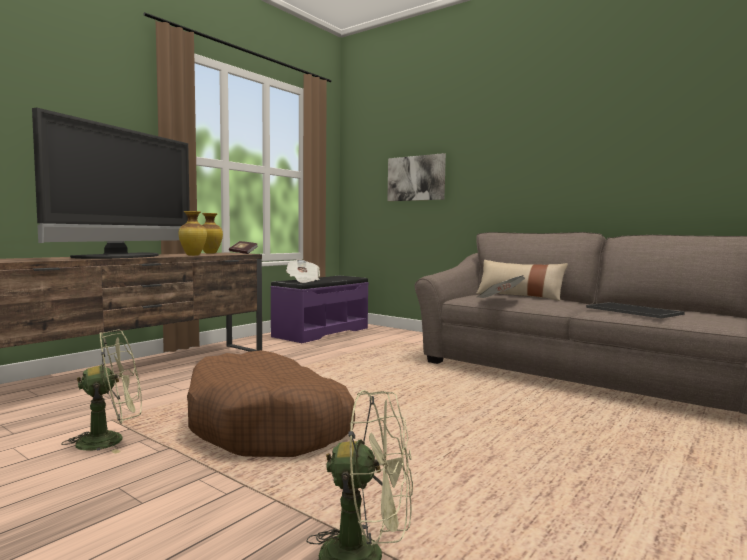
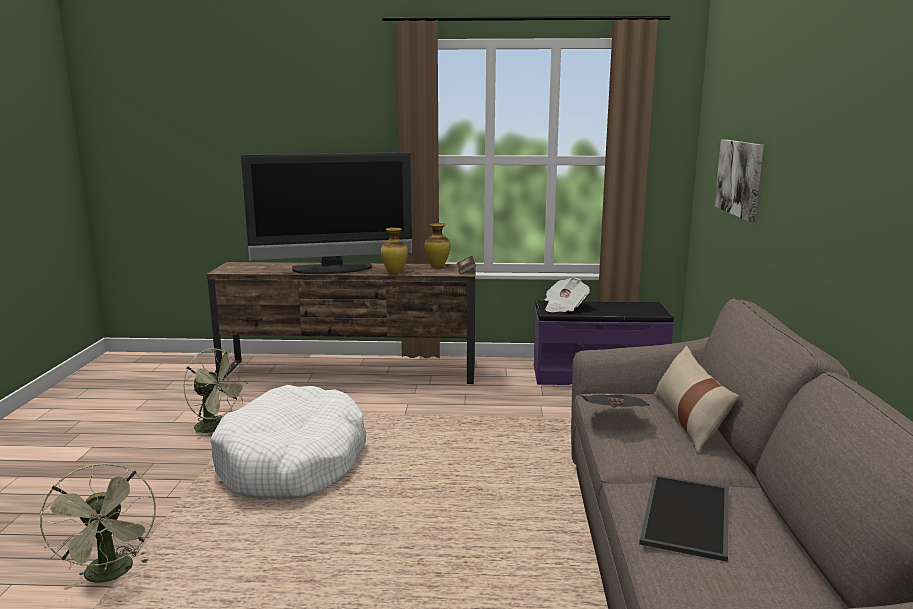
camera: 55 degrees right, 10 degrees up
brown dog bed [187,350,355,457] -> white dog bed [210,385,366,500]

